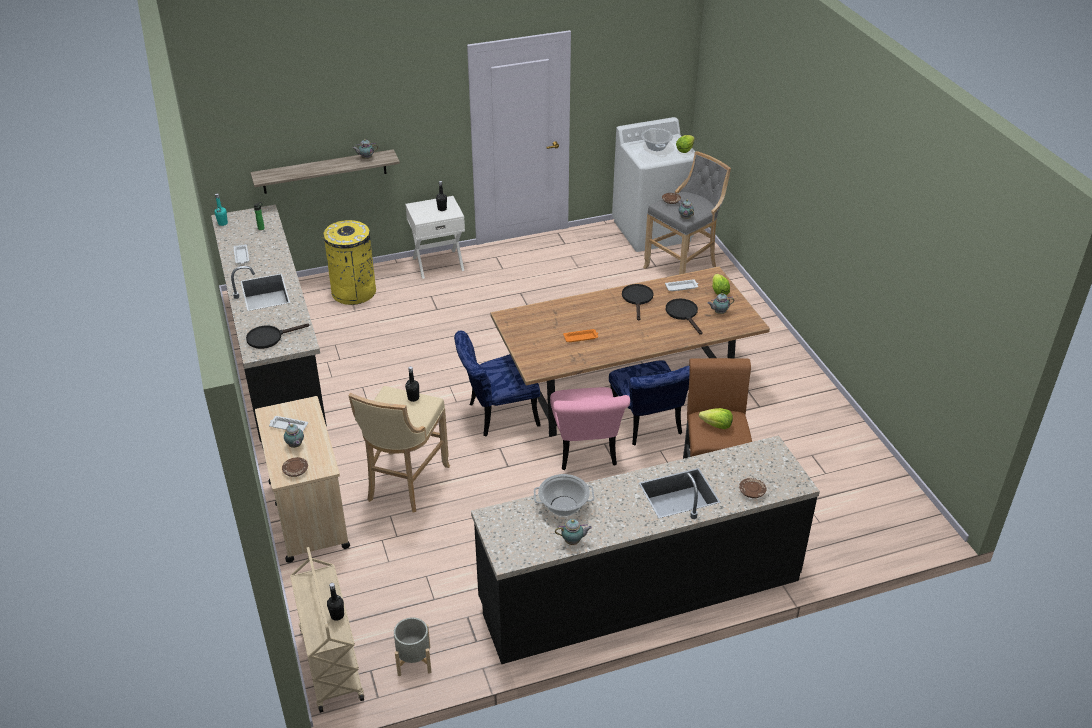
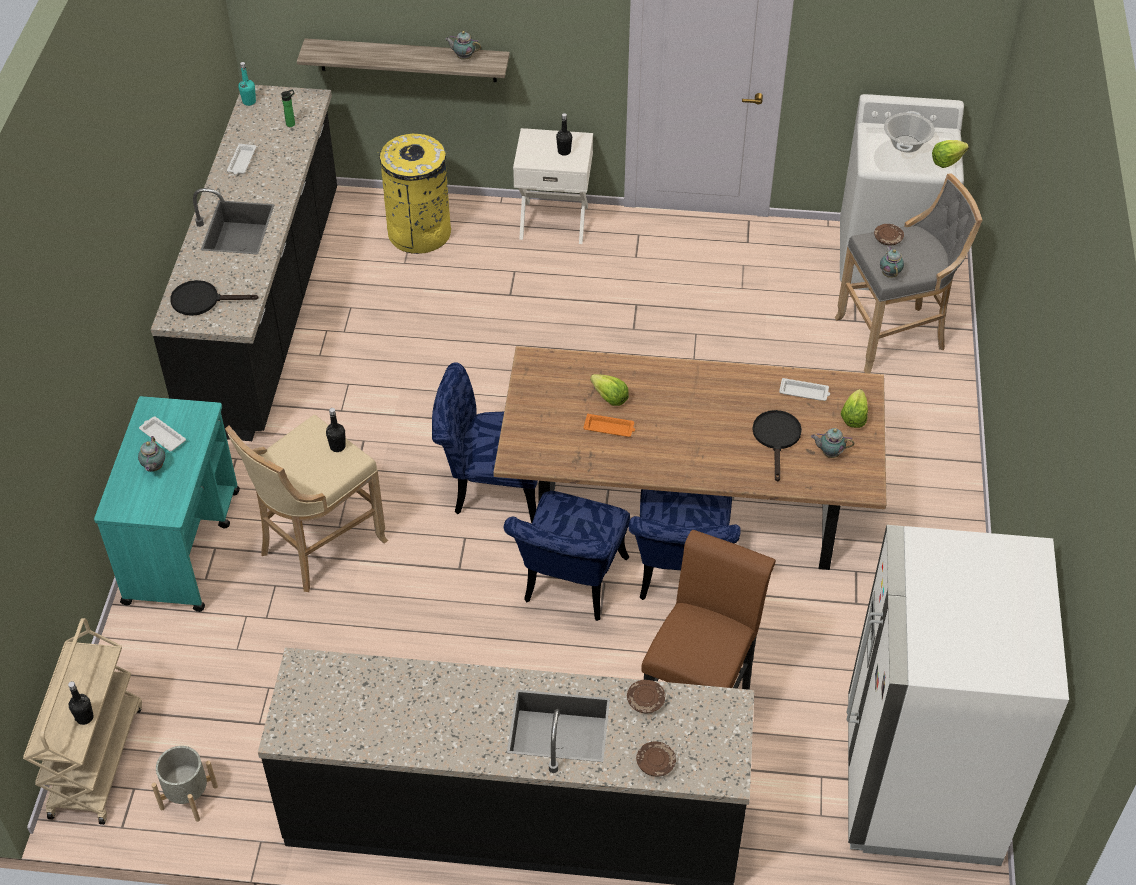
camera: 25 degrees right, 10 degrees up
beige cart [255,396,350,563] -> turquoise cart [94,396,240,612]
brown plate [282,457,308,477] -> brown plate moved to [627,680,665,713]
cooking pot [534,474,594,516] -> none
pink chair [550,387,630,470] -> blue chair [504,491,630,621]
teapot [555,519,592,545] -> none
black frying pan [622,284,654,321] -> none
lettuce [699,408,733,429] -> lettuce moved to [590,374,629,406]
none -> white fridge [847,525,1069,866]

